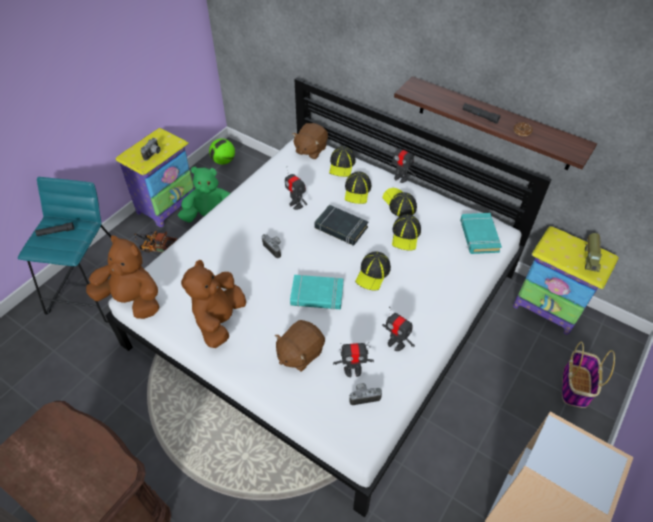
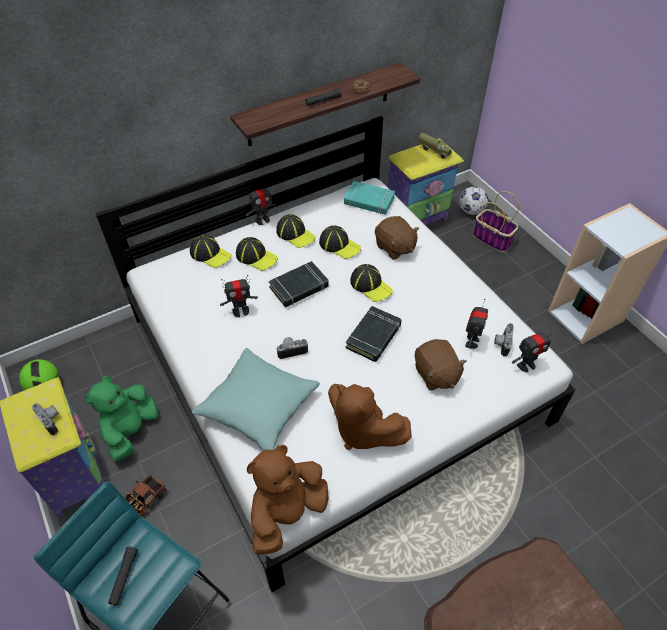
camera: 65 degrees left, 0 degrees up
turquoise book [290,275,343,310] -> black book [346,306,401,362]
brown plush toy [292,123,328,159] -> brown plush toy moved to [375,216,419,260]
cap [382,188,417,217] -> cap turned 135 degrees counterclockwise [276,214,316,248]
toy robot [382,307,415,351] -> toy robot moved to [512,328,553,372]
none -> turquoise pillow [192,348,320,451]
none -> football [459,186,488,215]

